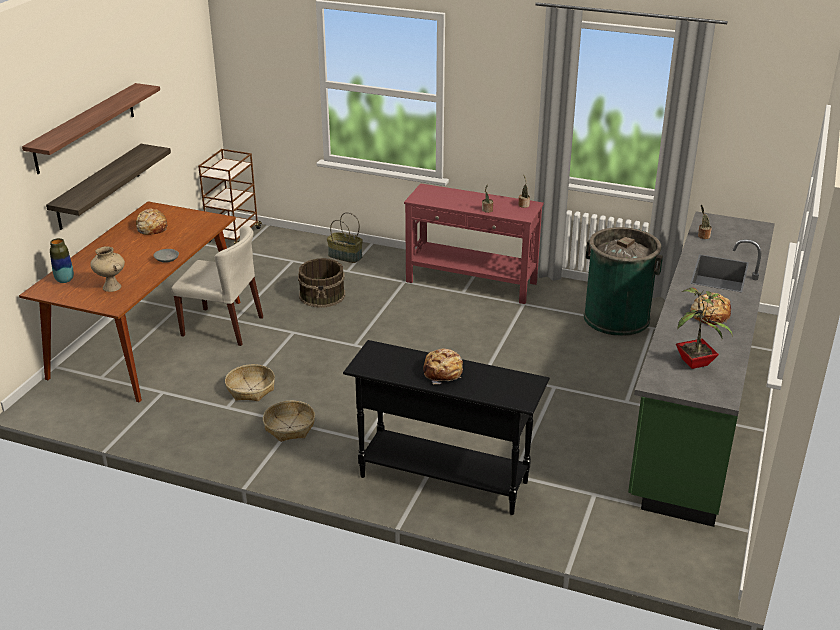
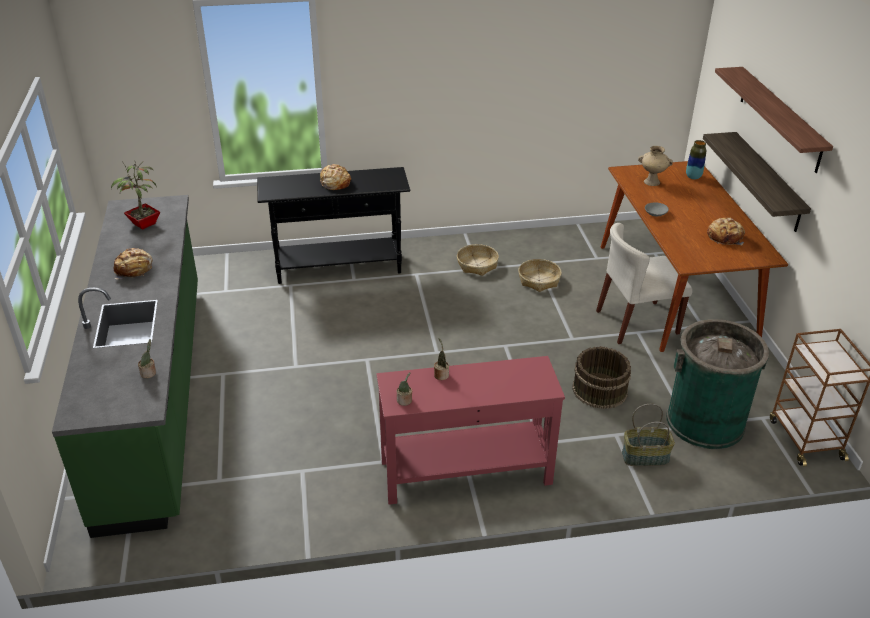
camera: 150 degrees right, 5 degrees up
green trash can [584,227,663,336] -> green trash can moved to [666,319,770,449]

